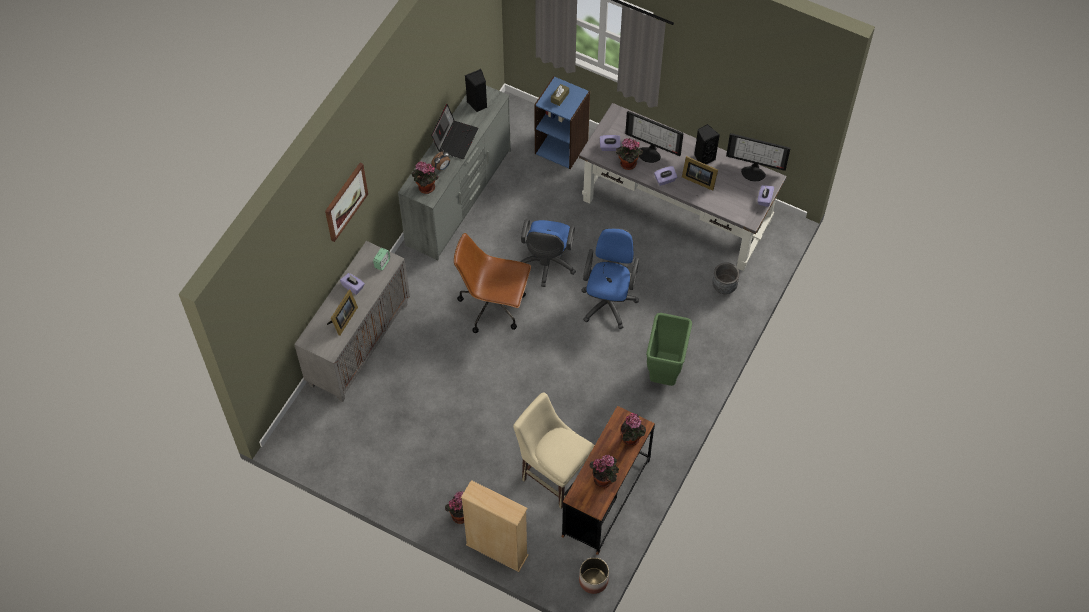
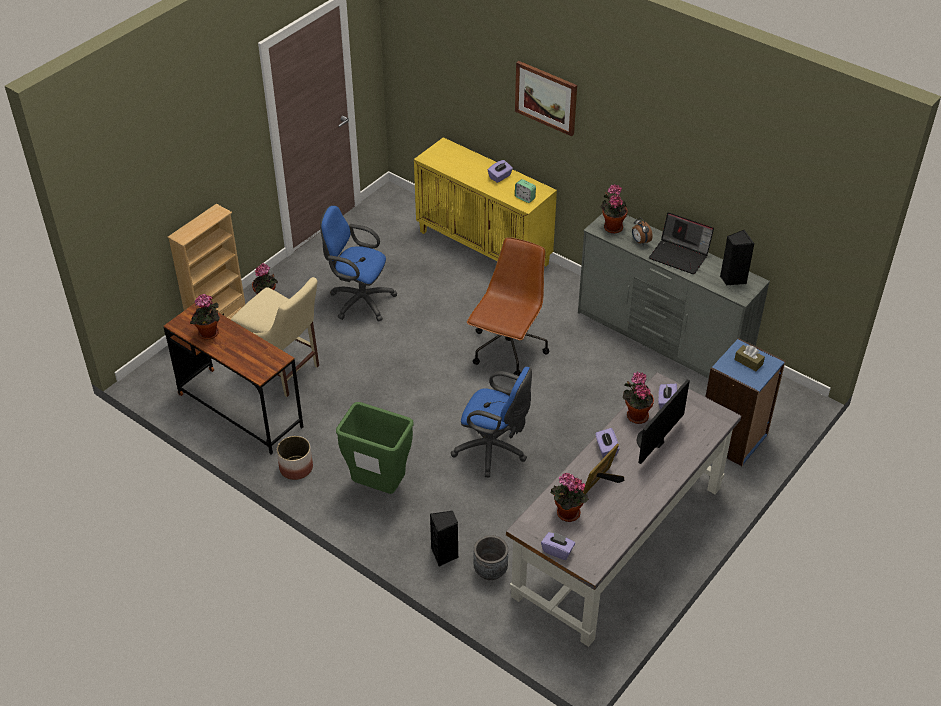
camera: 100 degrees right, 15 degrees down
grey cabinet [294,241,410,402] -> yellow cabinet [414,137,557,266]
picture frame [327,289,358,336] -> none
beige chair [513,393,595,509] -> beige chair turned 75 degrees clockwise [231,277,319,397]
blue office chair [520,219,576,287] -> blue office chair moved to [320,205,397,322]
planter [579,557,609,594] -> planter moved to [277,436,313,480]
potted plant [620,413,646,446] -> potted plant moved to [551,472,589,522]
black speaker [694,124,720,165] -> black speaker moved to [430,511,459,567]
monitor [726,133,791,182] -> none

